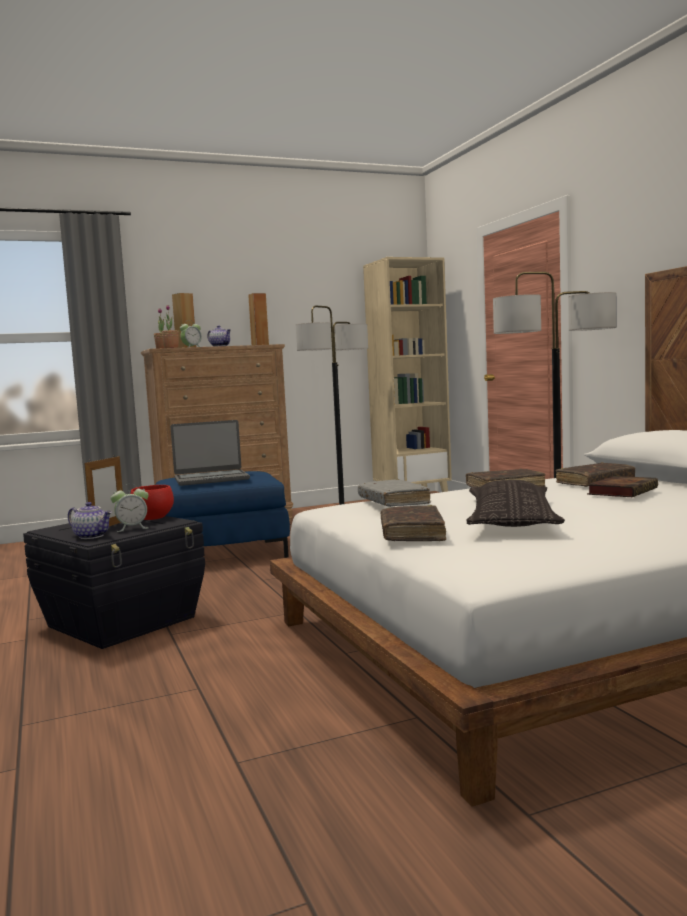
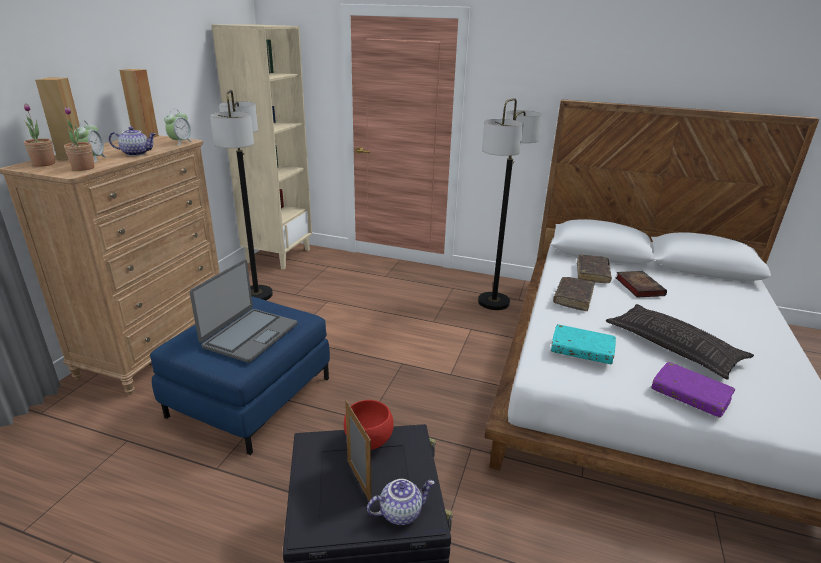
camera: 50 degrees left, 20 degrees up
alarm clock [111,489,149,532] -> alarm clock moved to [164,109,193,146]
grey book [358,479,431,507] -> turquoise book [551,324,616,364]
brown book [381,505,446,541] -> purple book [651,362,735,418]

